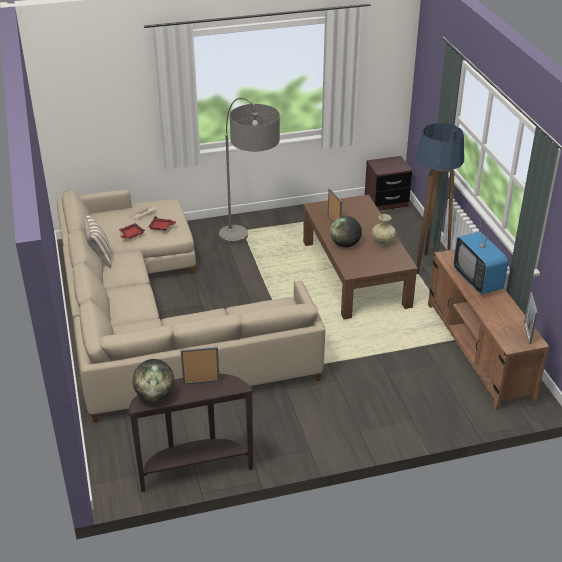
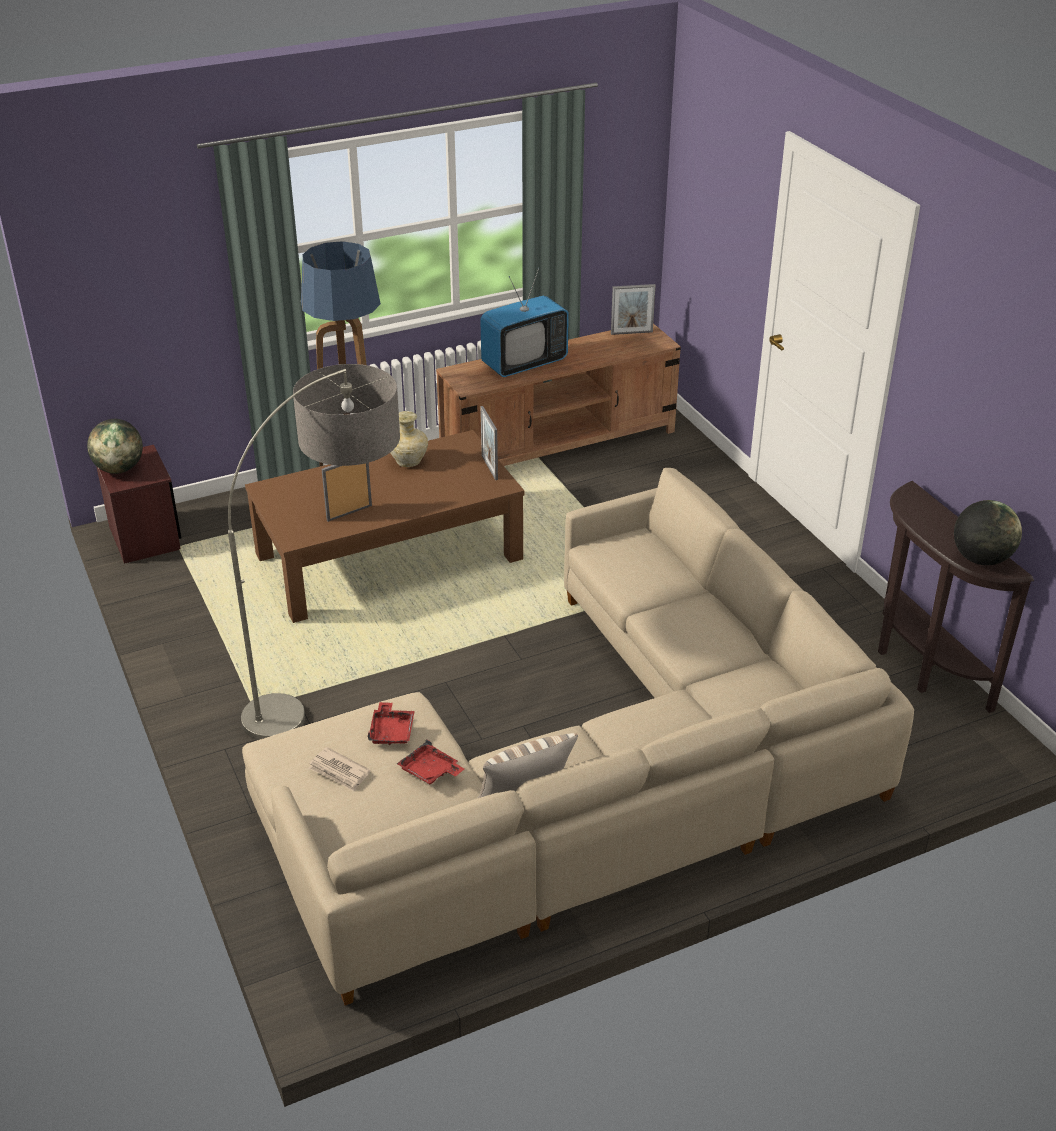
camera: 100 degrees left, 0 degrees up
picture frame [180,346,220,385] -> picture frame moved to [480,406,498,480]
globe [330,216,362,247] -> globe moved to [87,419,143,474]

